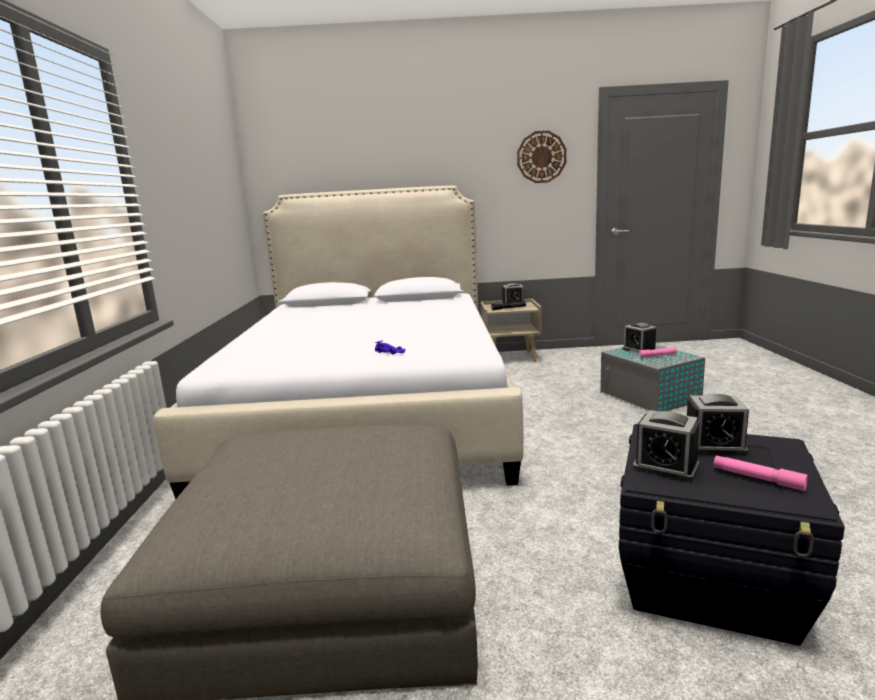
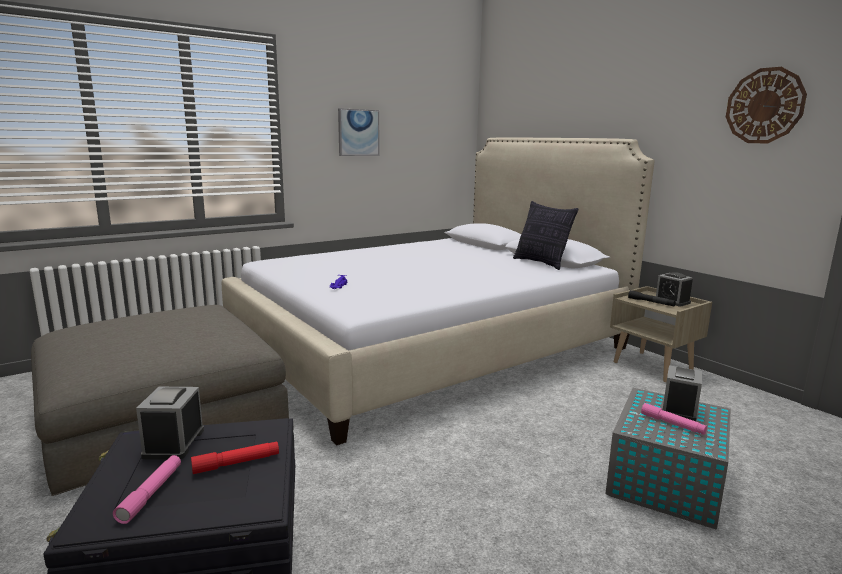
camera: 55 degrees right, 0 degrees up
alarm clock [687,394,749,455] -> red flashlight [191,442,279,474]
none -> picture [338,108,380,156]
none -> pillow [513,201,578,270]

